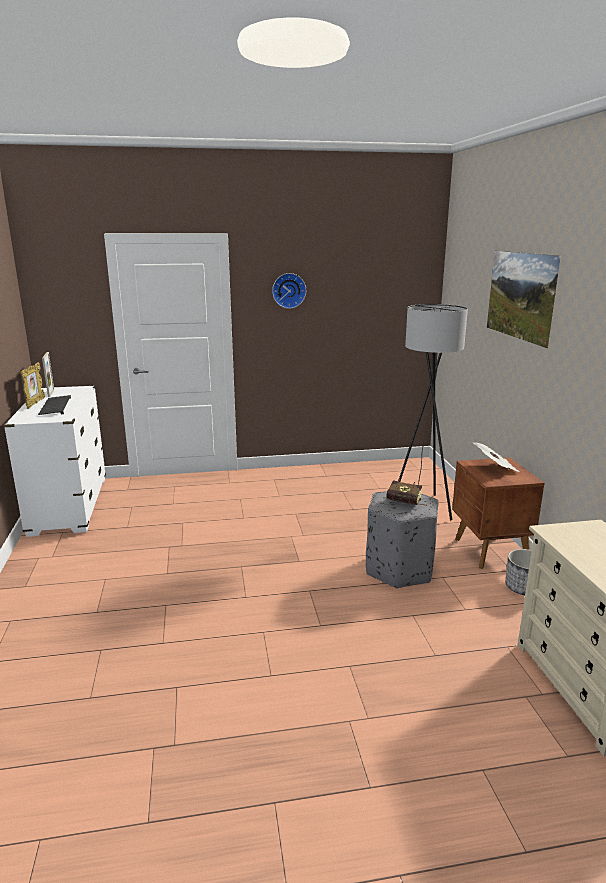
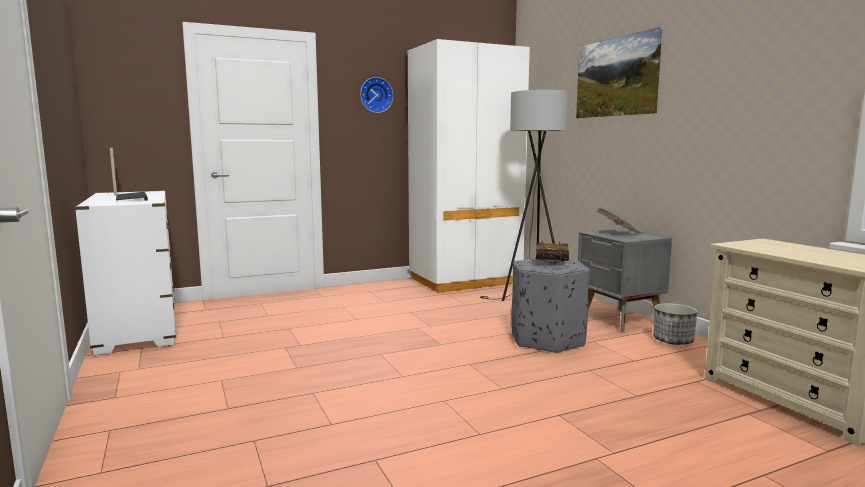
camera: 15 degrees left, 10 degrees down
picture frame [21,362,45,409] -> none
brown nightstand [452,457,545,569] -> grey nightstand [578,229,672,333]
none -> white wardrobe [408,39,530,293]

